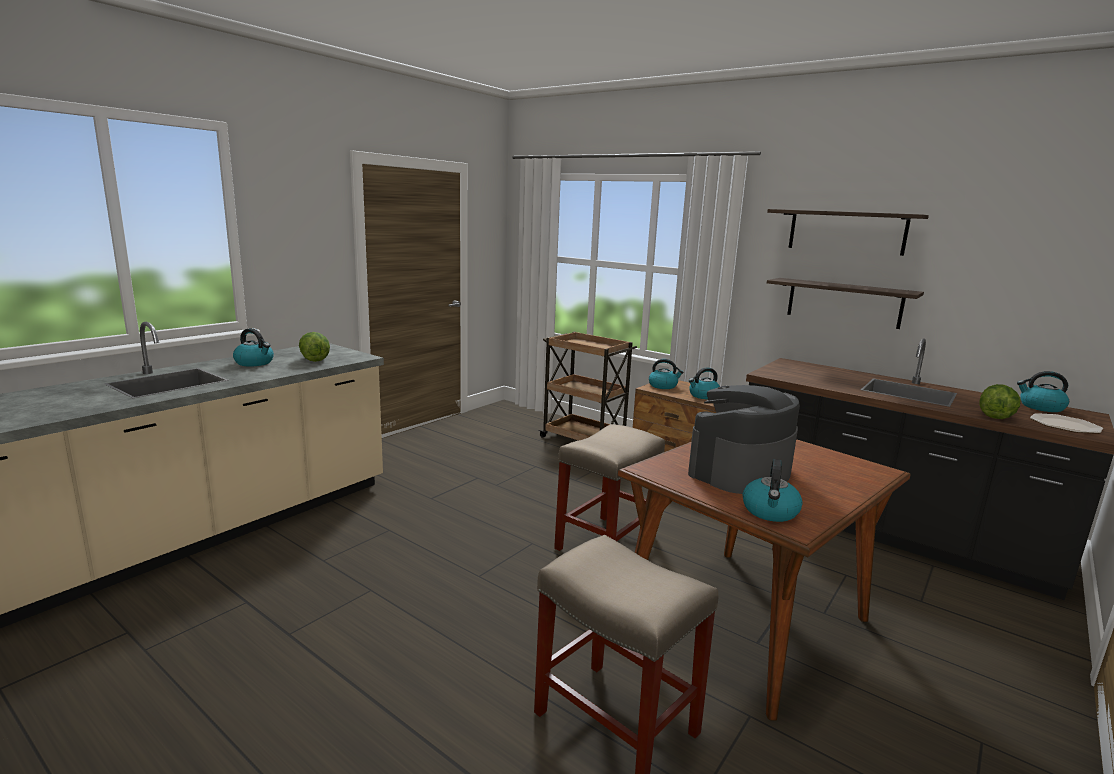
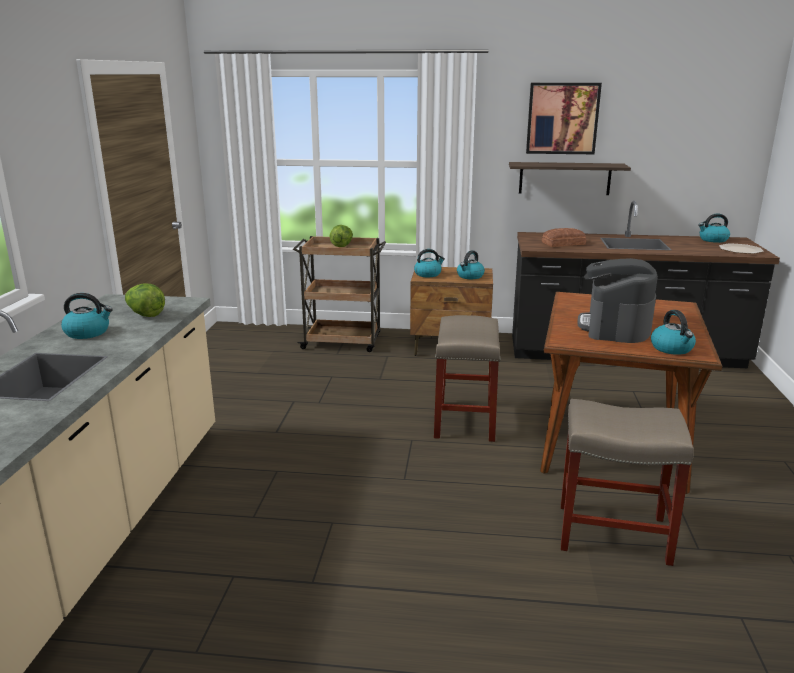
camera: 30 degrees left, 5 degrees up
shelf [767,209,929,256] -> picture [526,83,602,154]
lettuce [979,384,1020,419] -> lettuce moved to [330,225,353,247]
none -> bread [542,228,586,247]

